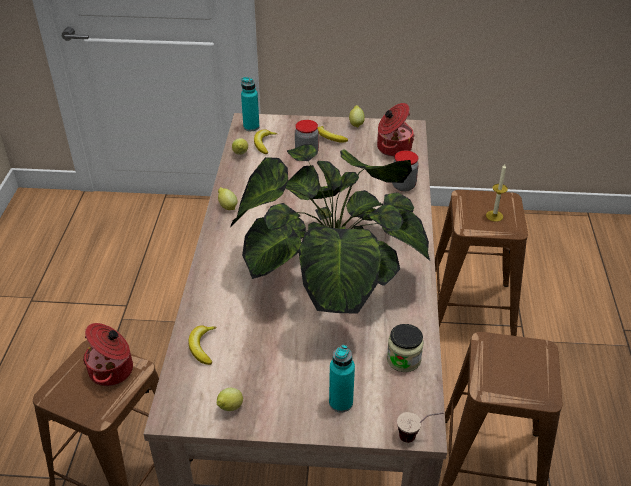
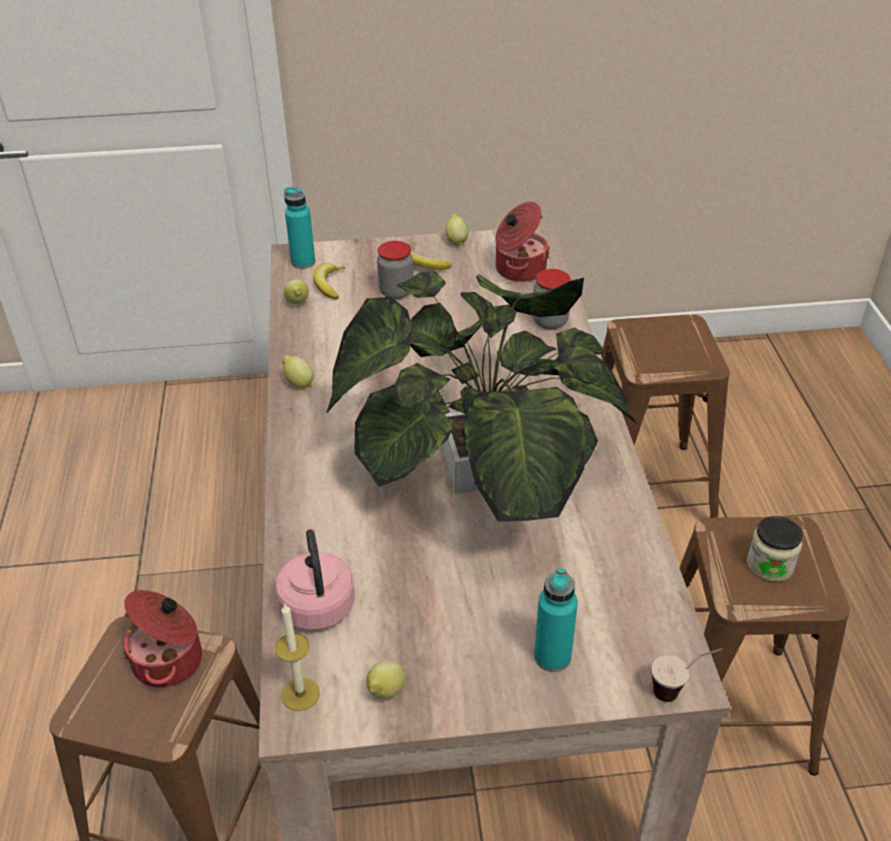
camera: 10 degrees left, 0 degrees up
banana [188,325,216,365] -> pink kettle [275,527,355,631]
jar [387,324,424,372] -> jar moved to [747,516,803,582]
candle [486,164,508,222] -> candle moved to [275,603,320,711]

